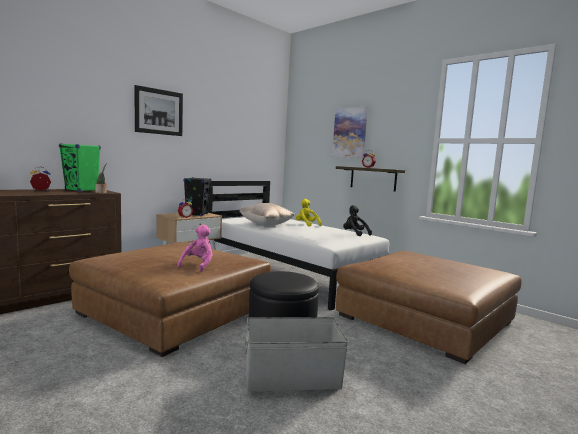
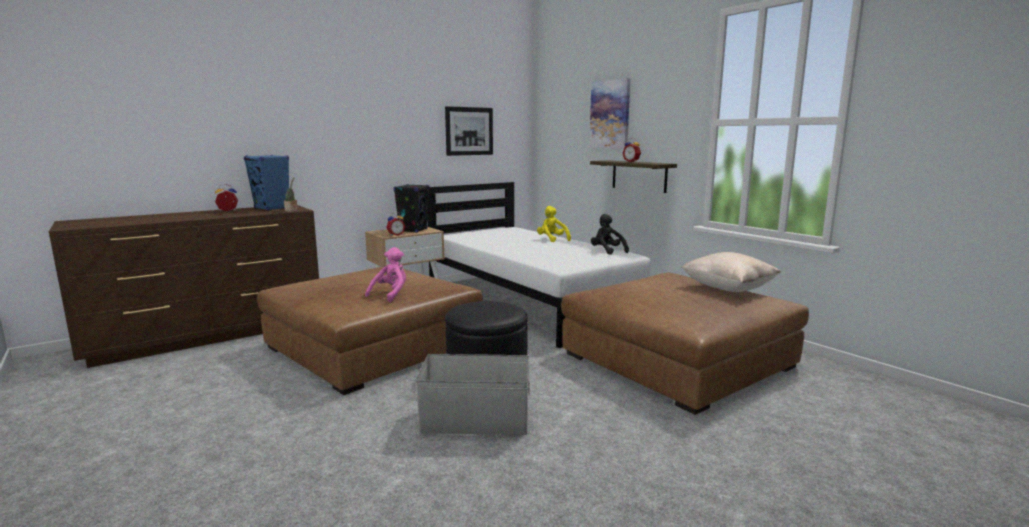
camera: 10 degrees right, 5 degrees up
green speaker [59,143,101,192] -> blue speaker [244,155,289,211]
picture [135,85,183,136] -> picture moved to [445,106,493,156]
beige pillow [239,203,295,226] -> beige pillow moved to [681,252,781,292]

